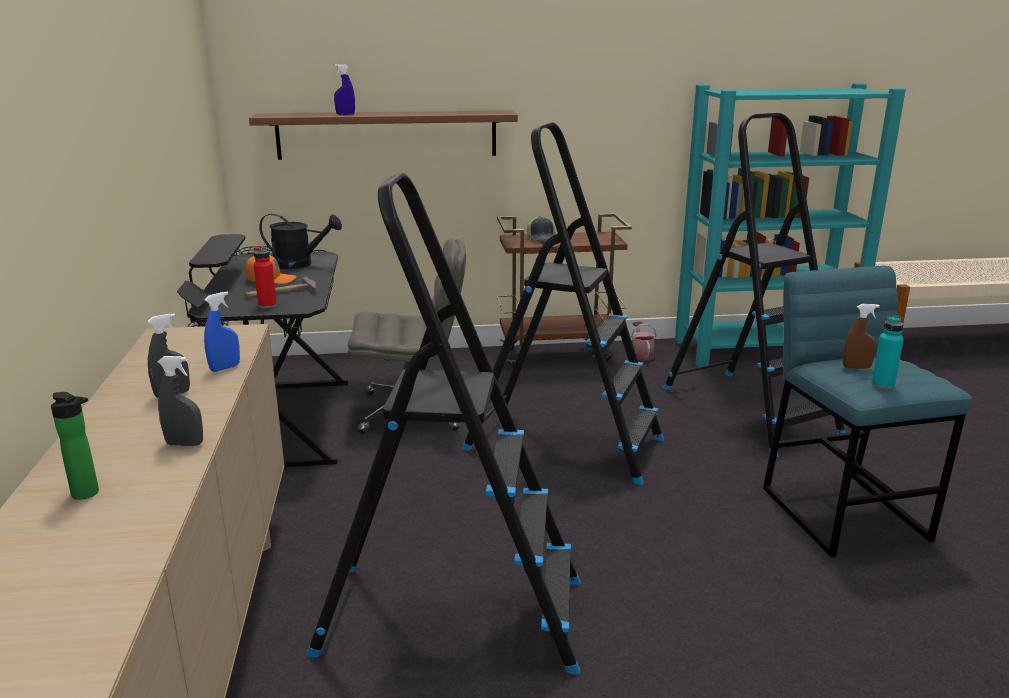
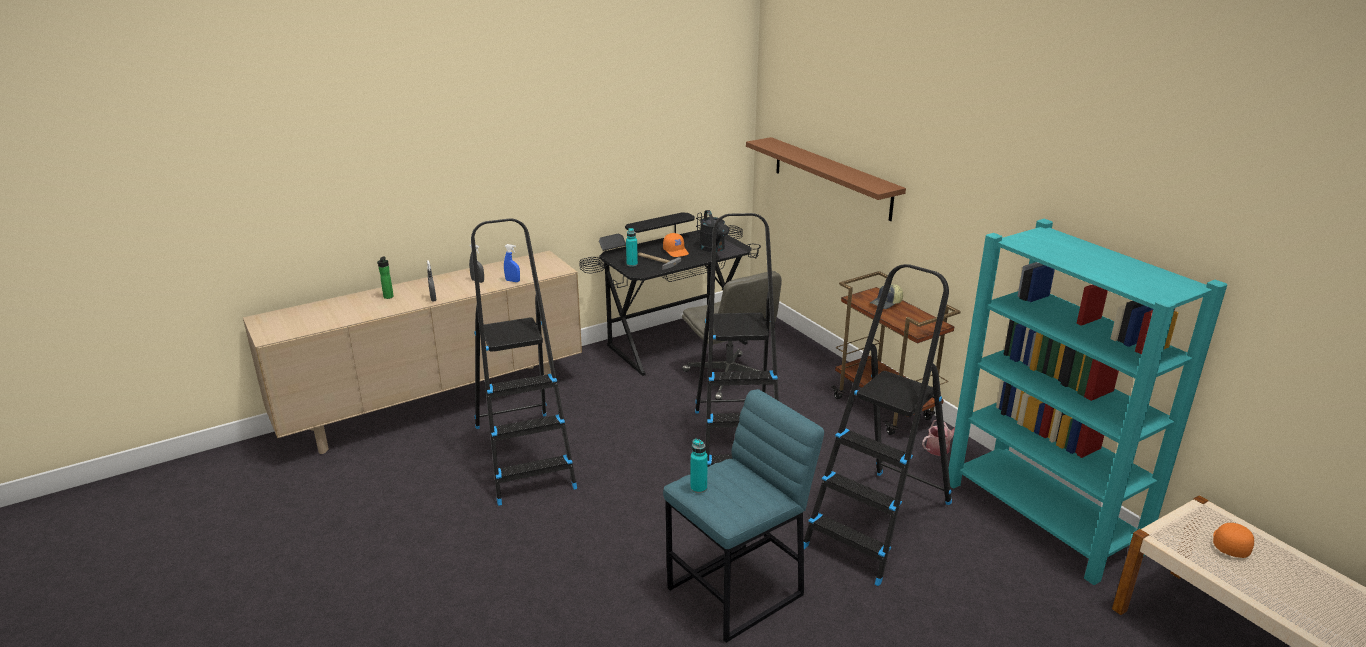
camera: 65 degrees right, 5 degrees up
red bottle [253,246,277,308] -> turquoise bottle [626,228,638,267]
blue spray bottle [334,64,355,115] -> none
brown spray bottle [843,304,880,369] -> none
none -> orange cap [1213,523,1254,558]

